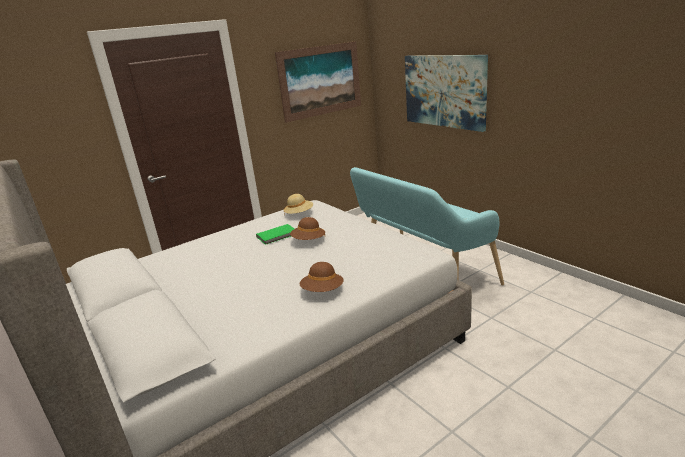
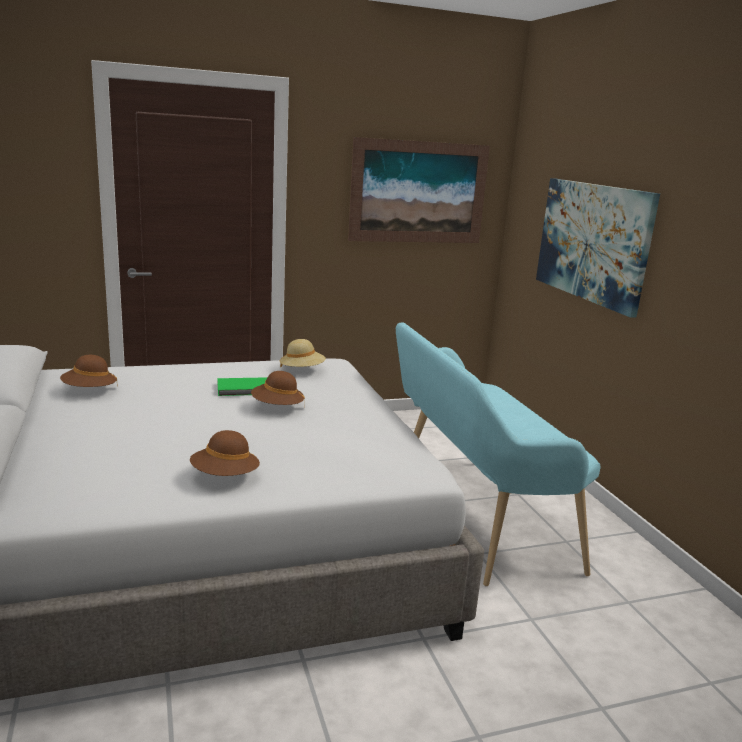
camera: 15 degrees right, 5 degrees down
none -> brown hat [60,355,118,387]

